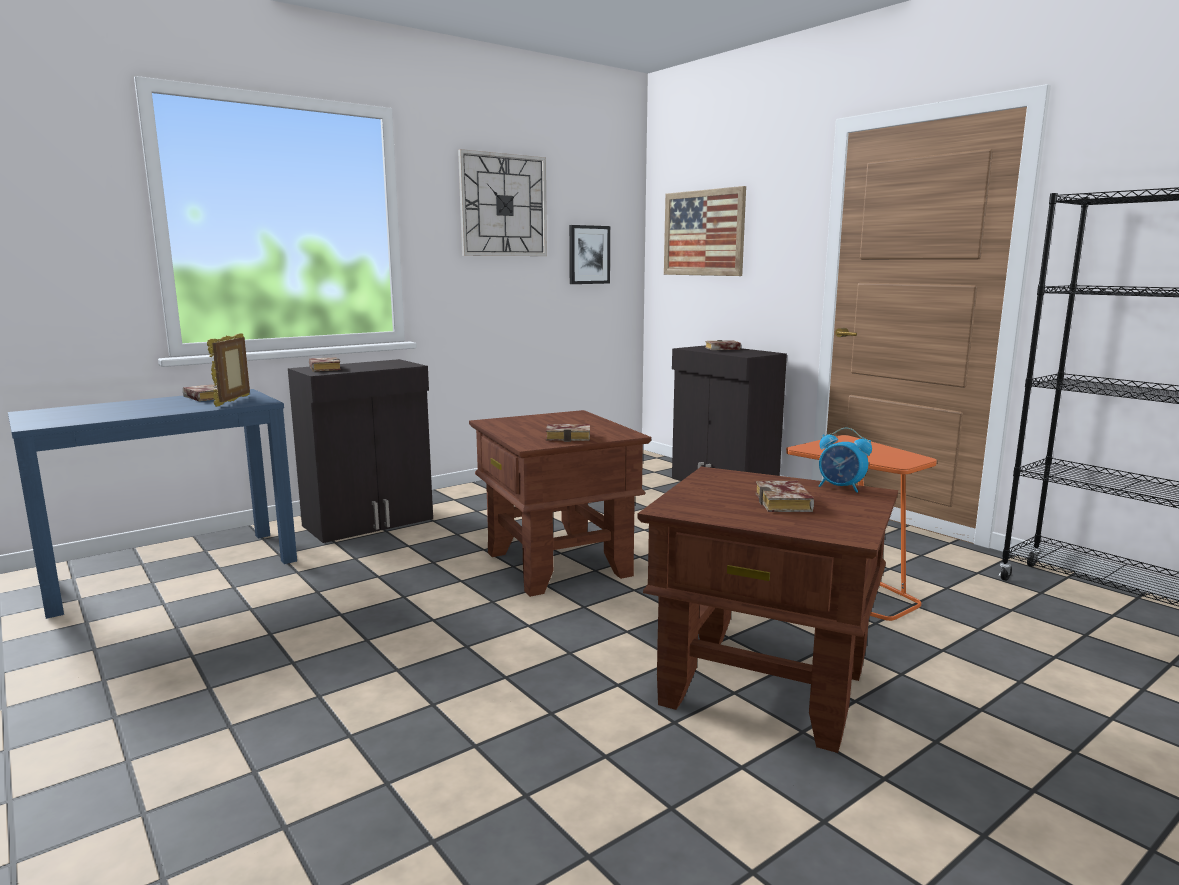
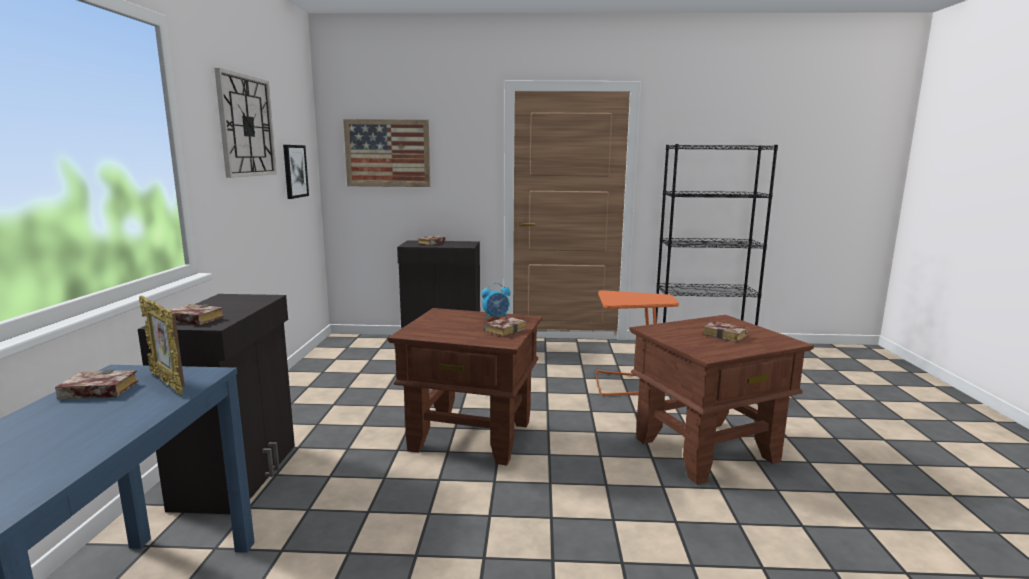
camera: 50 degrees left, 0 degrees up
alarm clock [819,428,872,493] -> alarm clock moved to [481,283,510,320]

